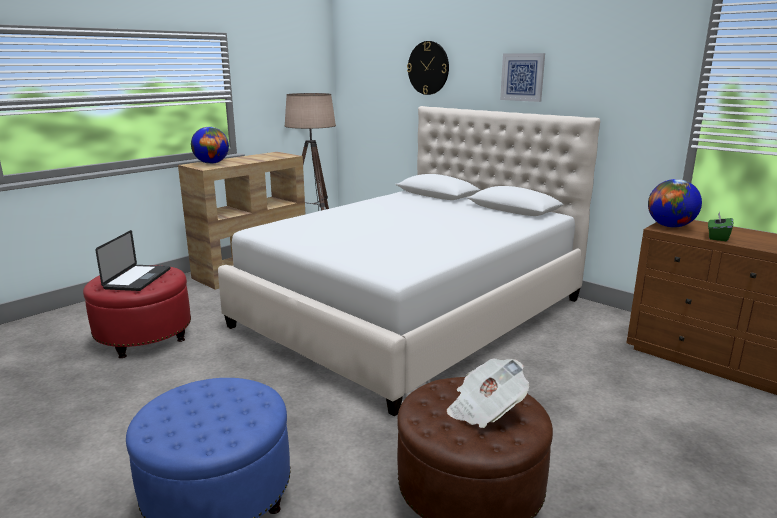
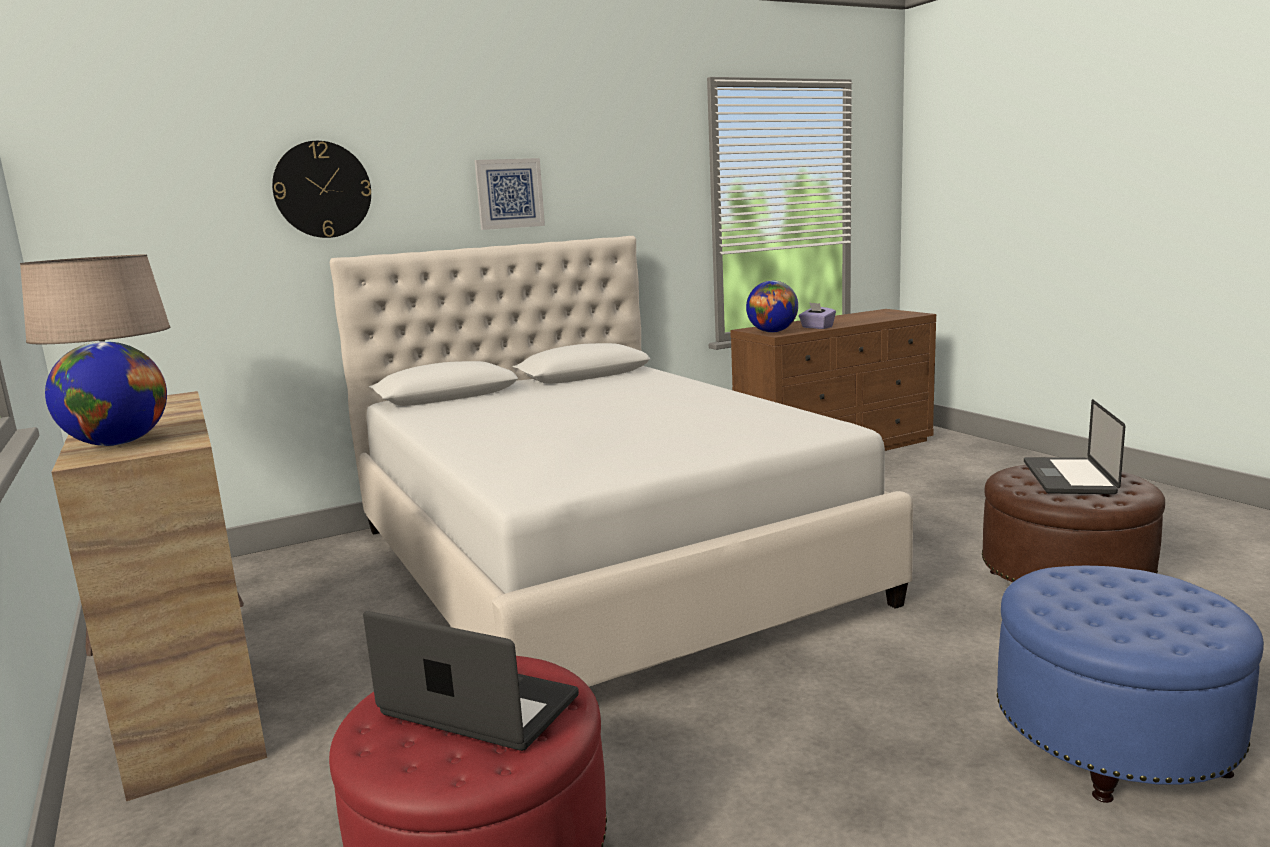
camera: 70 degrees left, 5 degrees down
newspaper [447,358,529,428] -> laptop [1024,399,1125,494]
green tissue box [708,211,733,241] -> purple tissue box [799,302,836,329]

